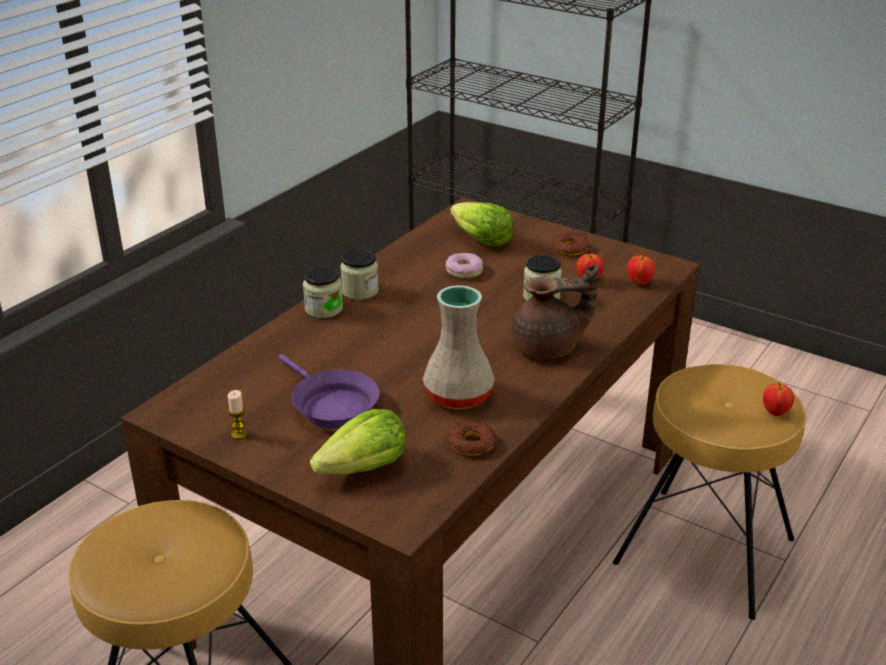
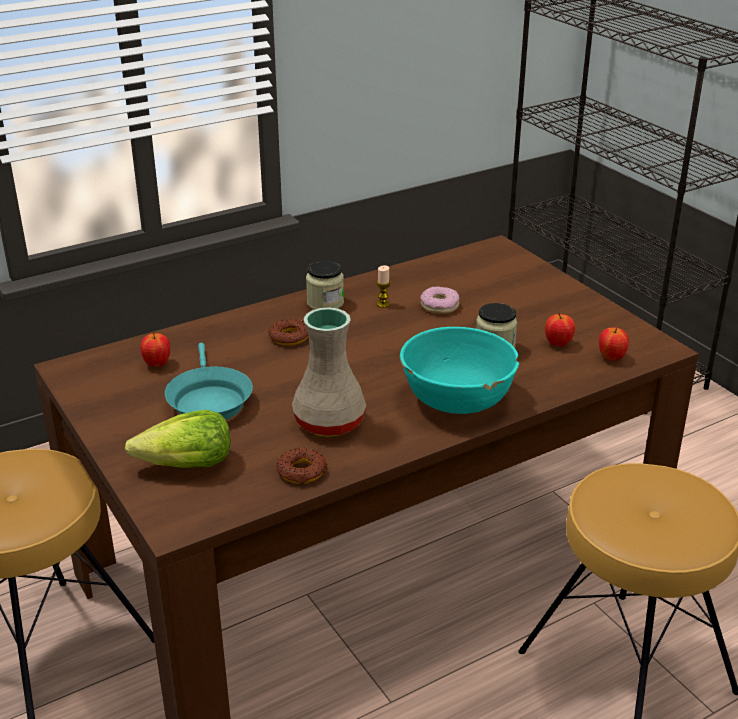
camera: 25 degrees right, 0 degrees up
candle [228,390,248,439] -> candle moved to [377,265,391,308]
purple frying pan [279,354,379,429] -> turquoise frying pan [165,343,253,420]
jar [303,266,343,318] -> none
lettuce [450,202,513,246] -> none
brown teapot [511,264,599,358] -> turquoise bowl [400,327,519,414]
donut [552,233,589,256] -> donut moved to [268,319,309,346]
apple [763,383,794,416] -> apple moved to [140,332,170,367]

